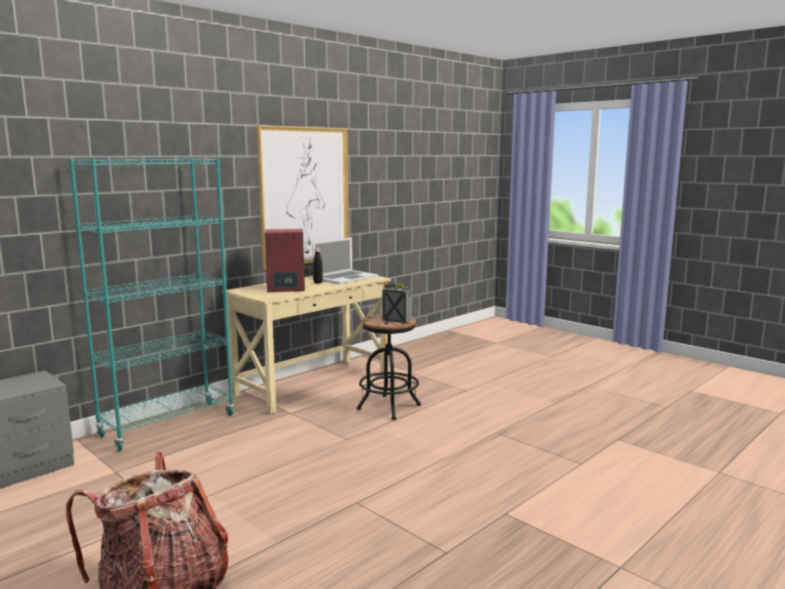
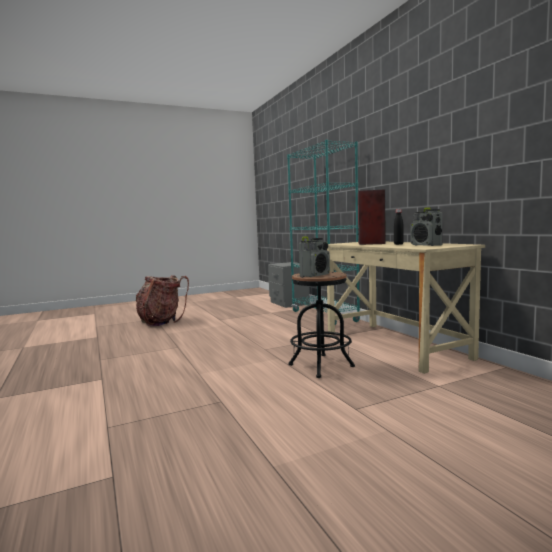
camera: 110 degrees right, 5 degrees down
picture [256,125,349,270] -> none
laptop [312,237,378,284] -> radio [410,207,443,246]

